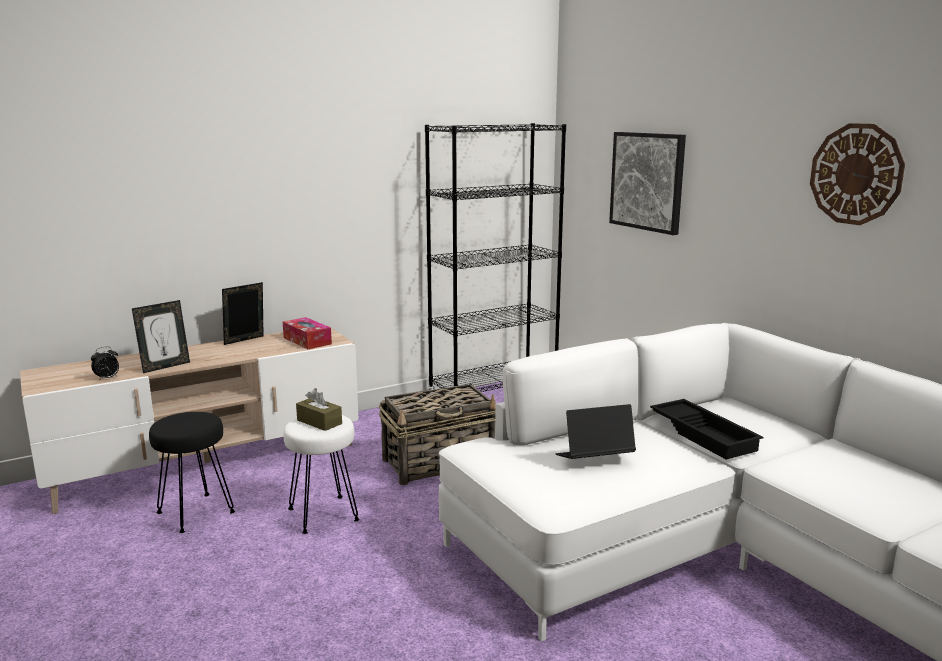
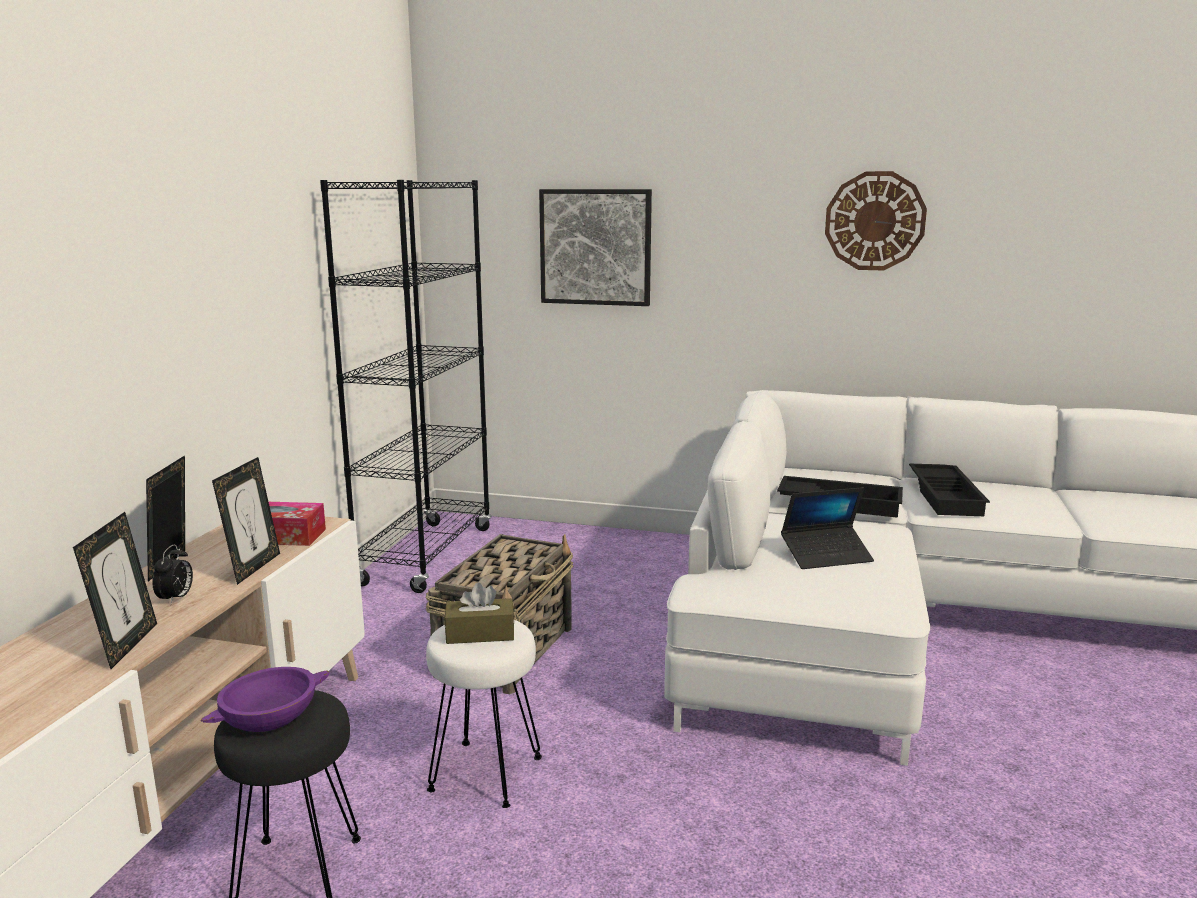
camera: 45 degrees left, 0 degrees up
alarm clock [91,347,119,381] -> alarm clock moved to [152,544,193,605]
laptop [556,404,636,459] -> laptop turned 135 degrees counterclockwise [781,487,874,569]
none -> purple bowl [201,667,330,732]
none -> picture frame [212,457,280,585]
none -> black tray [909,464,990,516]

